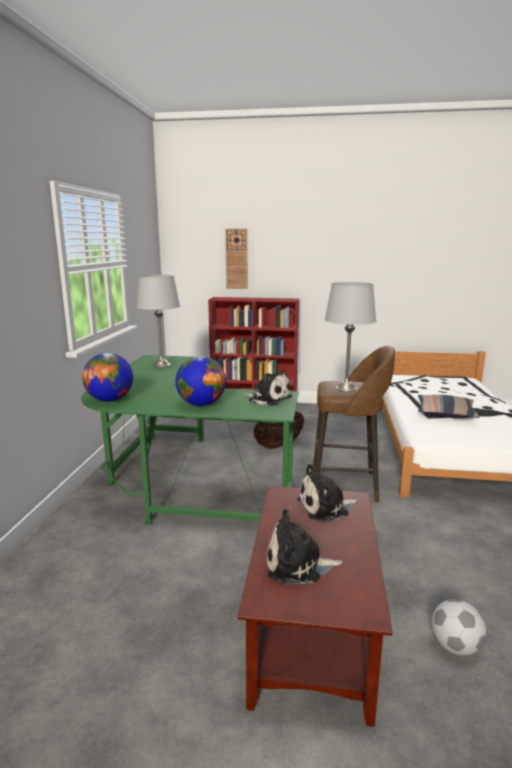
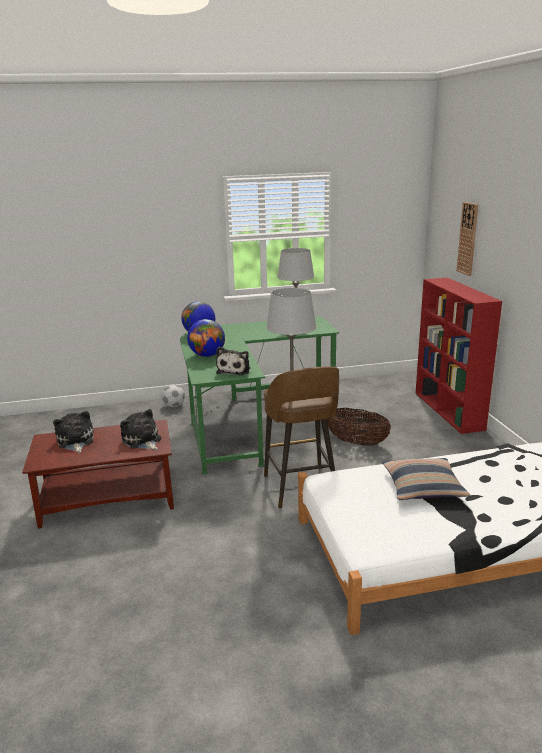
camera: 70 degrees right, 5 degrees up
football [431,599,486,656] -> football moved to [161,384,185,407]

